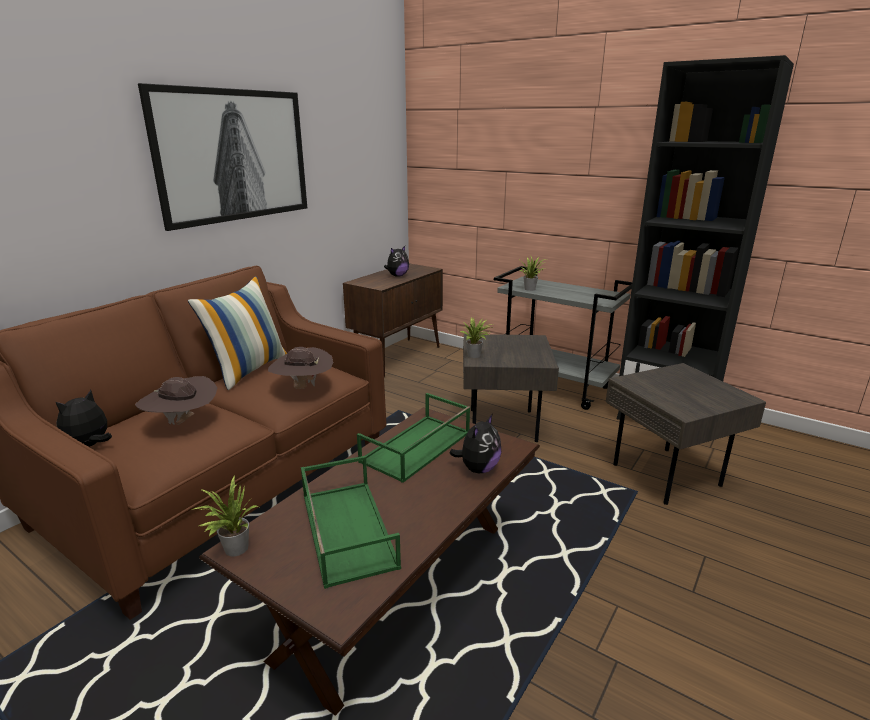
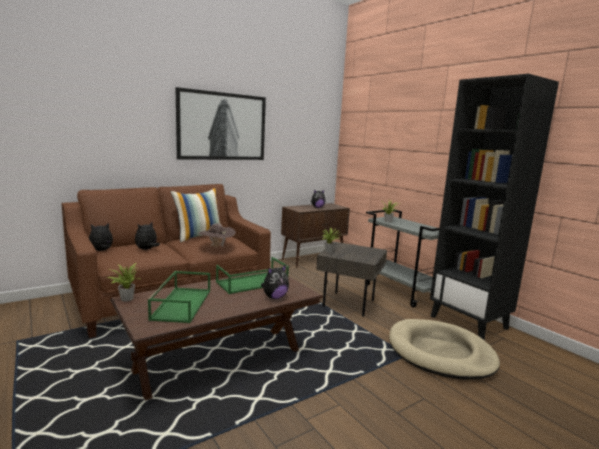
camera: 20 degrees right, 10 degrees down
brown hat [135,376,217,425] -> plush toy [135,222,160,250]
grey side table [606,363,766,505] -> beige dog bed [389,319,500,380]

